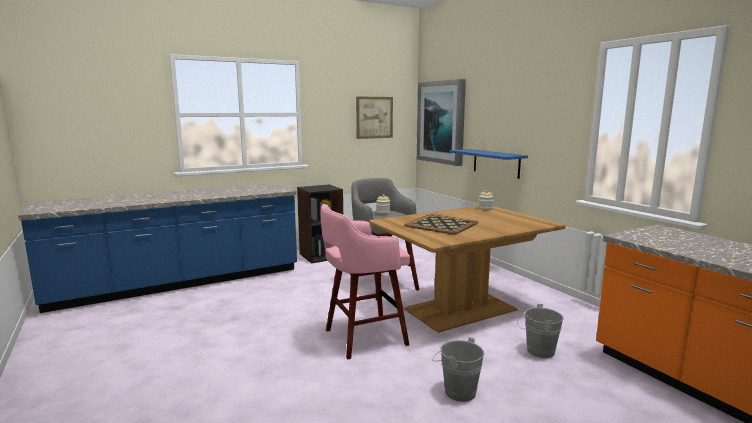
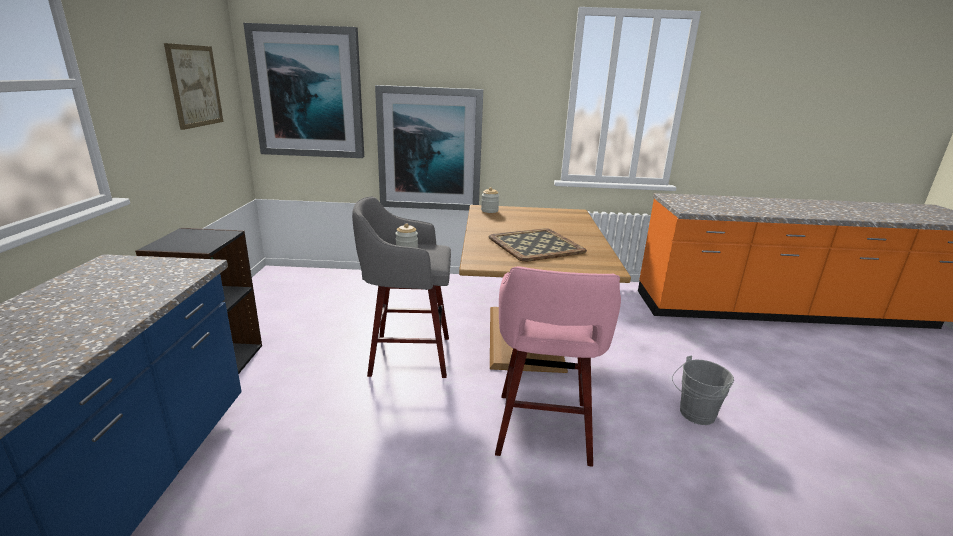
camera: 60 degrees left, 10 degrees up
blue shelf [450,149,528,179] -> picture [375,85,483,211]
grey bucket [517,304,564,358] -> none

